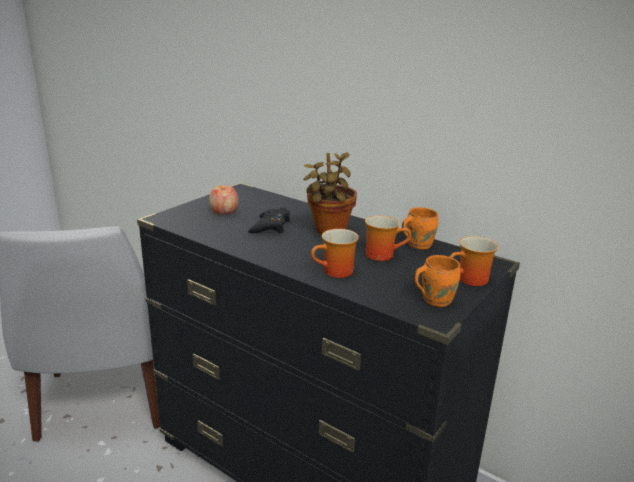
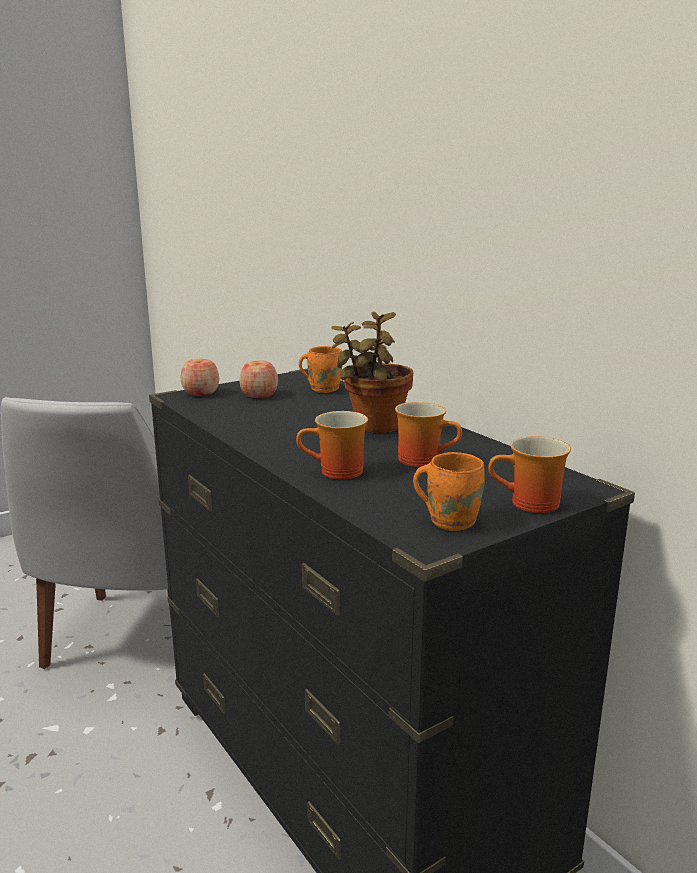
camera: 20 degrees right, 5 degrees down
black game controller [248,207,290,233] -> none
orange mug [402,207,438,250] -> orange mug moved to [299,346,342,393]
none -> apple [181,358,219,396]

